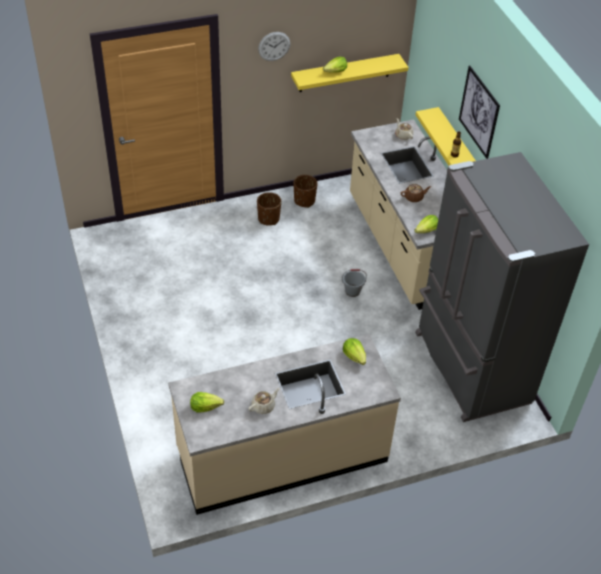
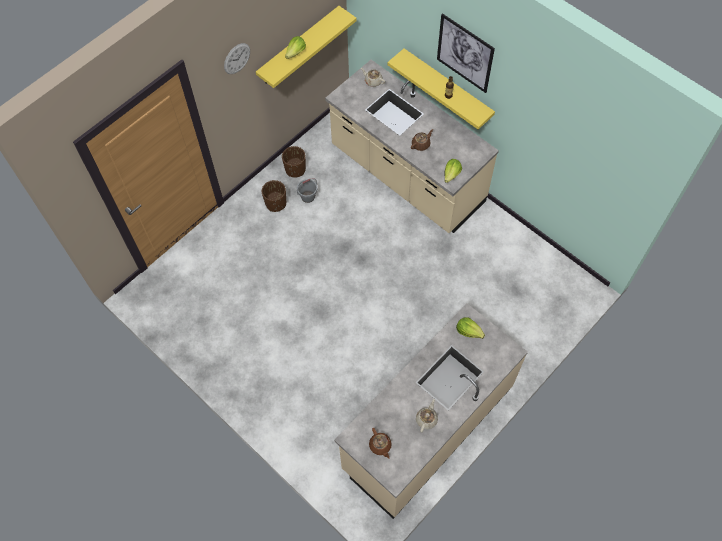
camera: 25 degrees left, 15 degrees up
lettuce [190,392,224,413] -> brown teapot [369,428,392,459]
grey bucket [342,269,367,297] -> grey bucket moved to [297,178,317,203]
grey fridge [415,152,589,422] -> none

